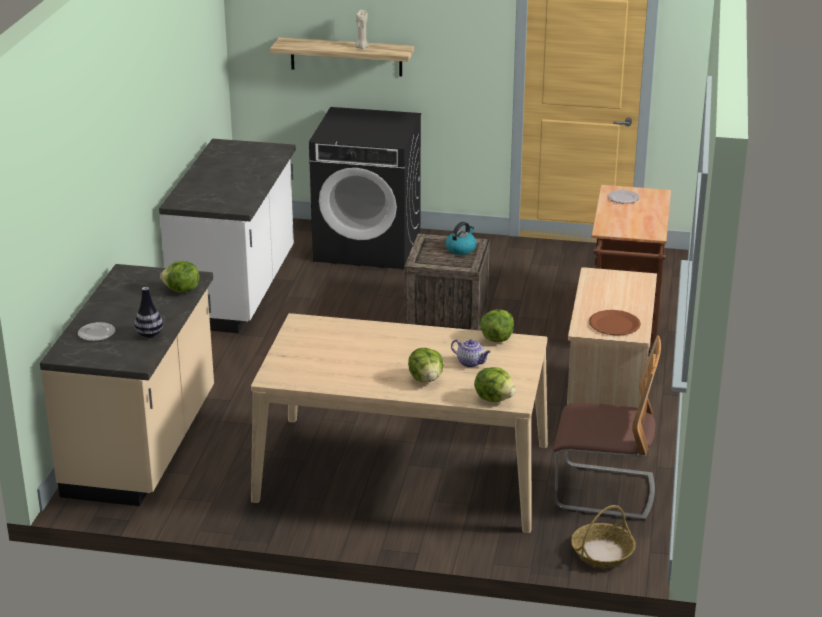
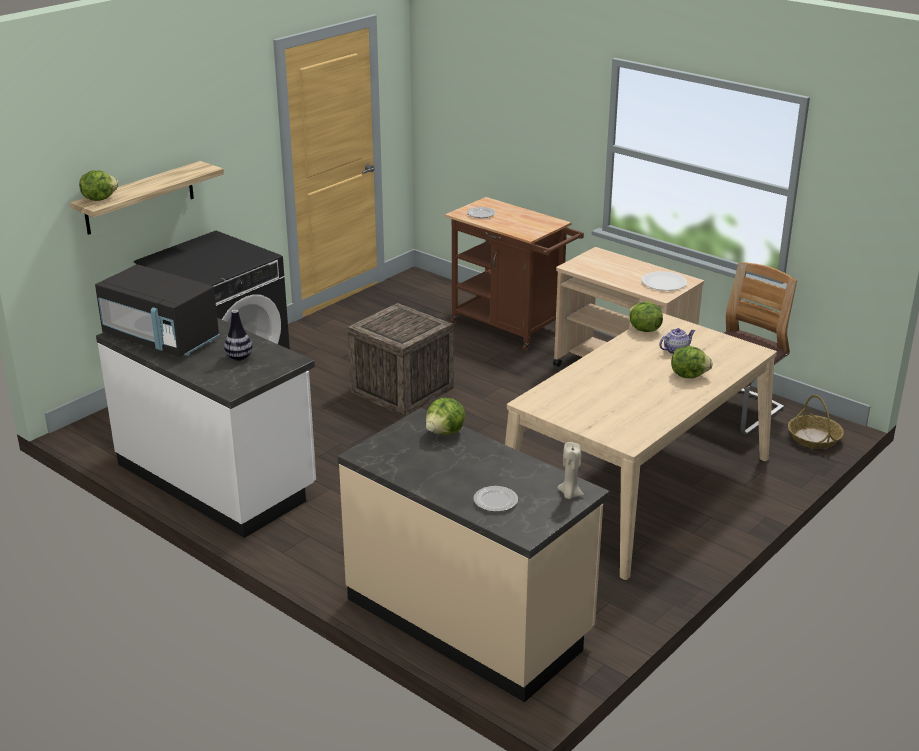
camera: 60 degrees left, 0 degrees up
vase [134,287,163,338] -> vase moved to [224,310,253,361]
beige candle [355,10,369,49] -> beige candle moved to [558,442,584,499]
kettle [446,222,477,255] -> none
lettuce [474,367,516,402] -> lettuce moved to [79,170,119,201]
brown plate [589,310,641,335] -> white plate [642,271,687,291]
none -> black microwave [95,264,220,357]

